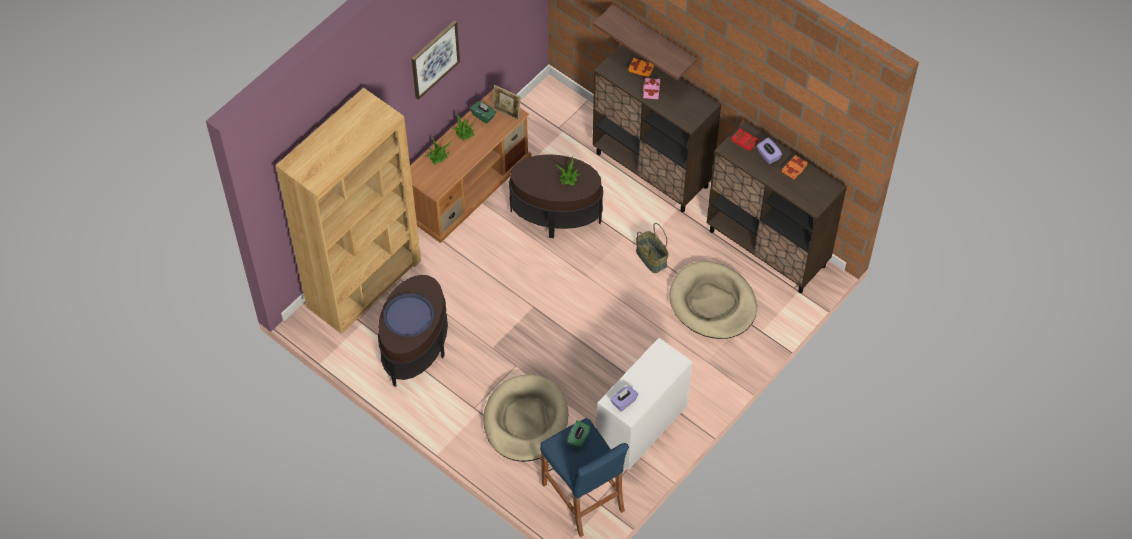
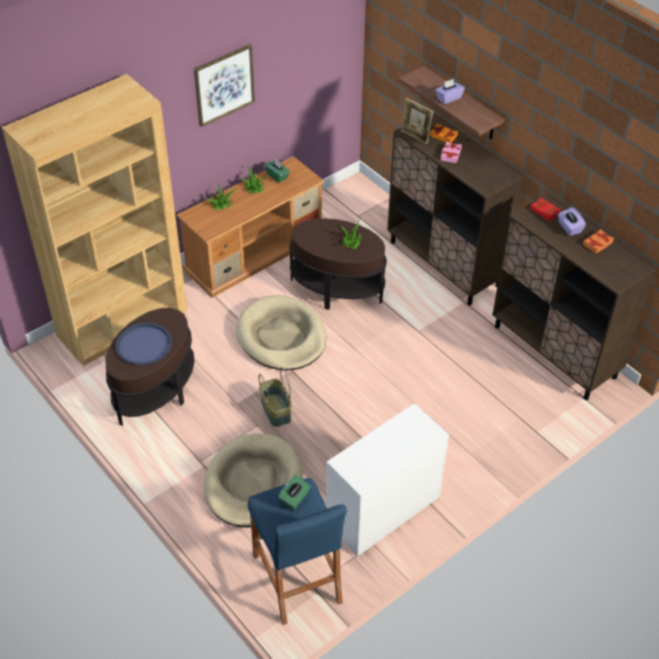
camera: 10 degrees right, 10 degrees down
picture frame [493,85,520,120] -> picture frame moved to [401,98,433,144]
purple tissue box [610,386,638,411] -> purple tissue box moved to [435,79,465,104]
basket [636,223,669,273] -> basket moved to [259,367,292,427]
beige dog bed [669,261,757,339] -> beige dog bed moved to [236,295,326,370]

